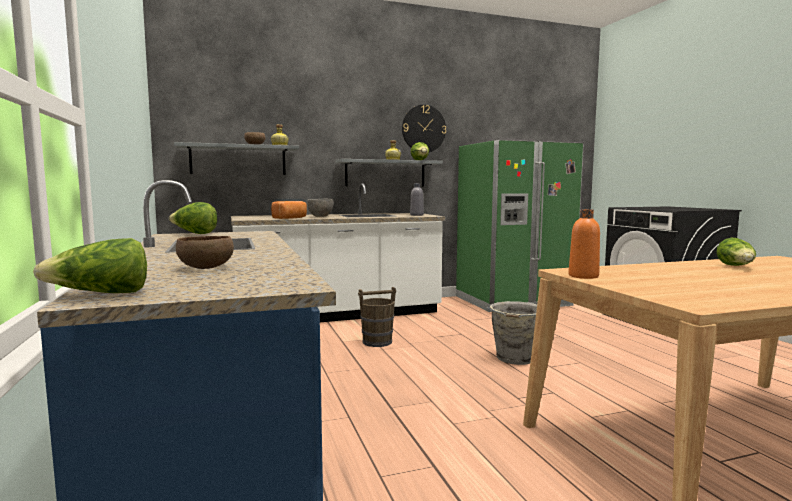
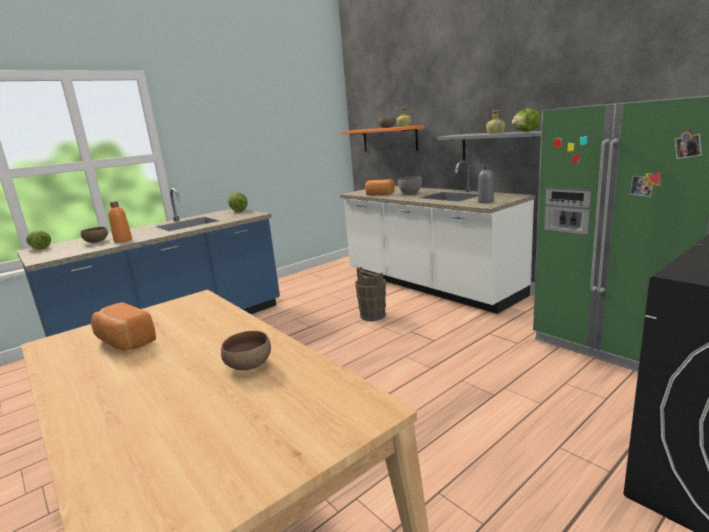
camera: 70 degrees right, 10 degrees up
grey shelf [174,142,299,175] -> orange shelf [342,125,424,152]
wall clock [402,105,446,152] -> none
grey bucket [487,301,537,365] -> none
orange bottle [568,209,600,279] -> orange bottle moved to [108,201,132,243]
lettuce [716,238,756,266] -> brown bowl [221,331,271,370]
none -> bread [91,302,156,350]

